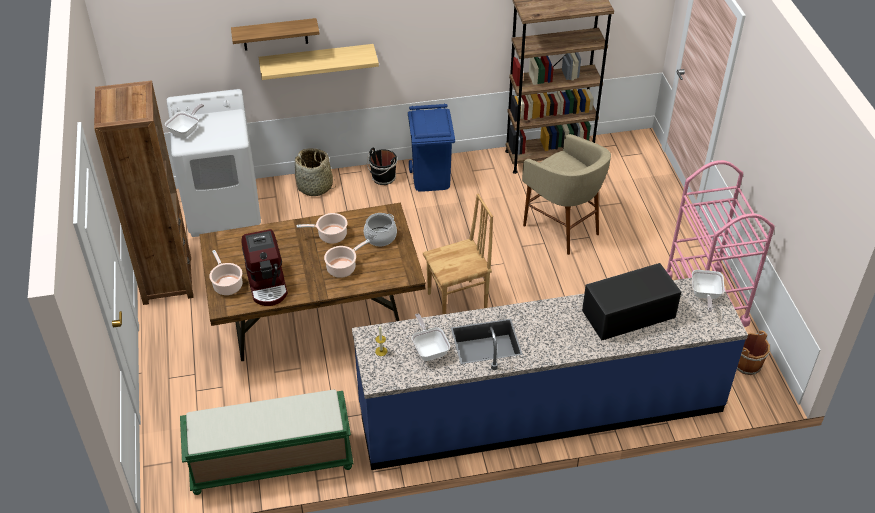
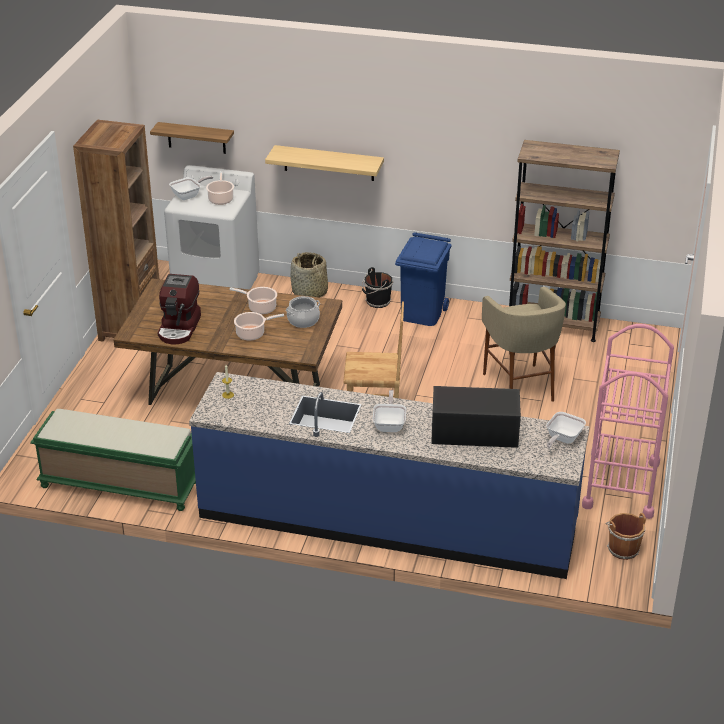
camera: 25 degrees right, 10 degrees down
cooking pot [209,250,243,295] -> cooking pot moved to [206,171,234,205]
shelf [231,18,319,51] -> shelf moved to [150,122,234,154]
frying pan [412,314,450,361] -> frying pan moved to [373,390,406,432]

